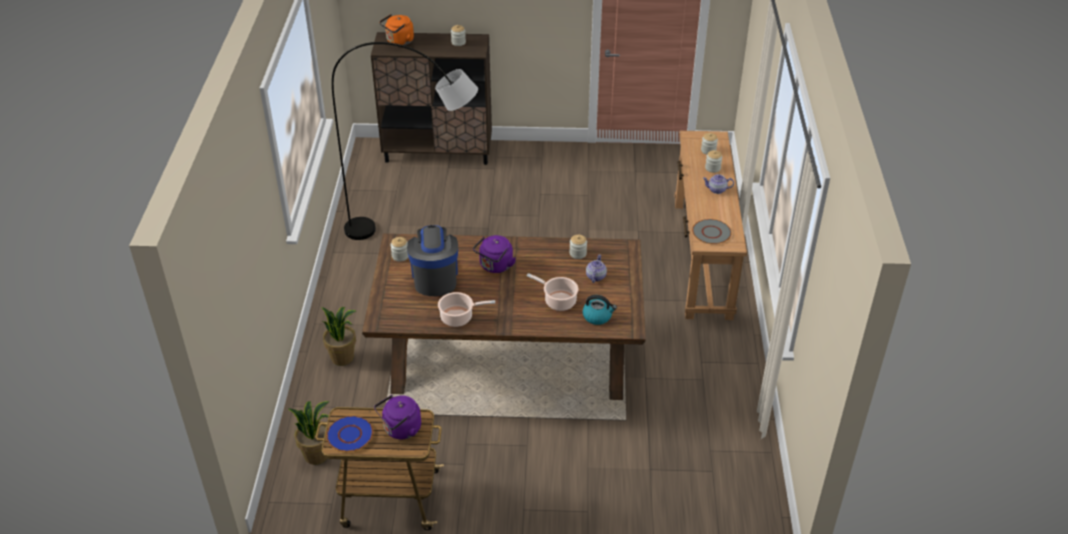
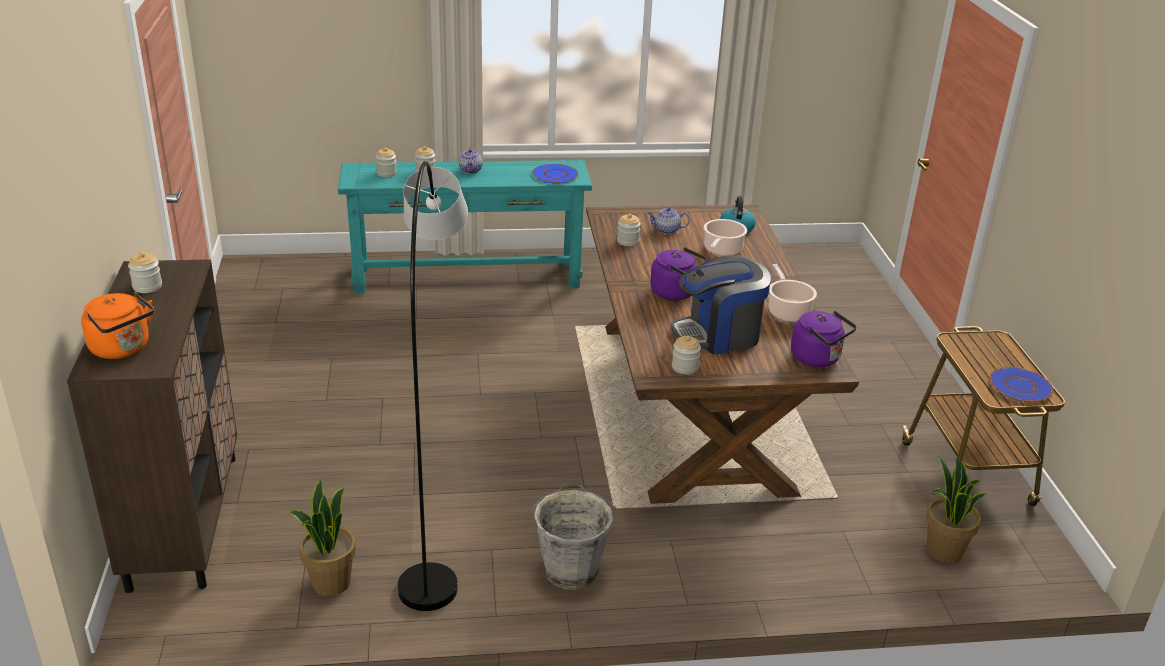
camera: 100 degrees left, 10 degrees down
potted plant [321,307,356,366] -> potted plant moved to [290,479,356,596]
purple kettle [374,395,421,439] -> purple kettle moved to [791,311,857,367]
brown console table [674,131,747,320] -> turquoise console table [338,160,592,294]
grey plate [692,219,731,244] -> blue plate [532,164,578,184]
none -> grey bucket [532,484,616,590]

